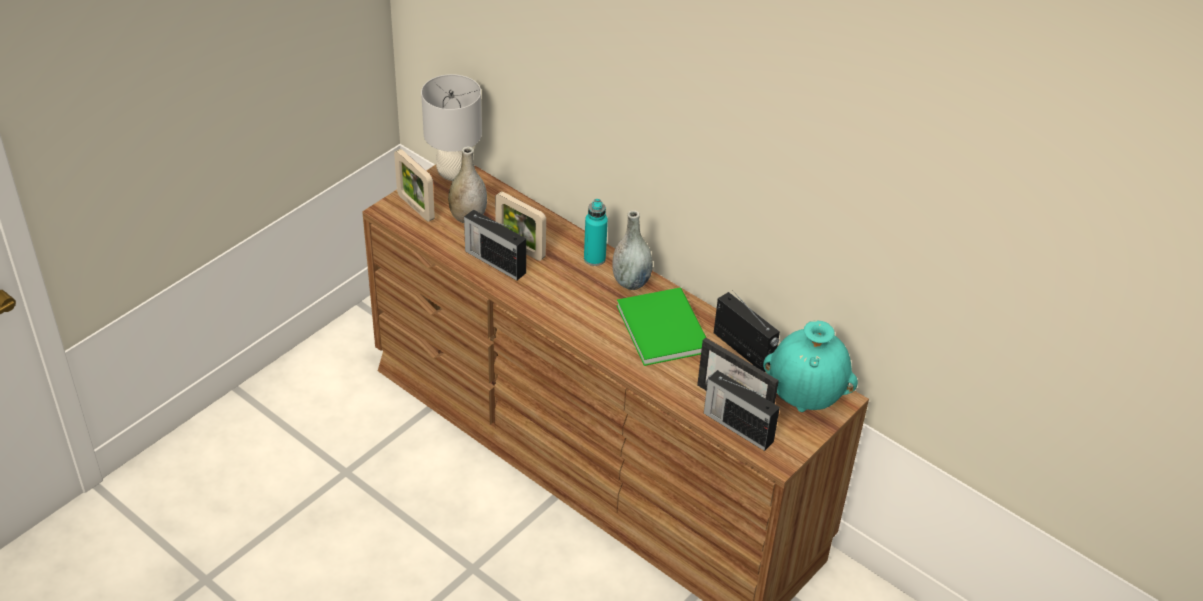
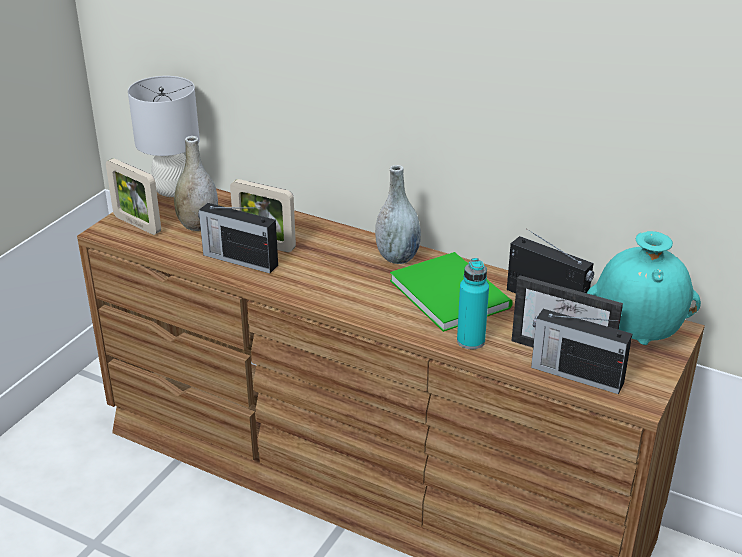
camera: 10 degrees left, 10 degrees down
turquoise bottle [584,199,608,266] -> turquoise bottle moved to [457,258,489,350]

